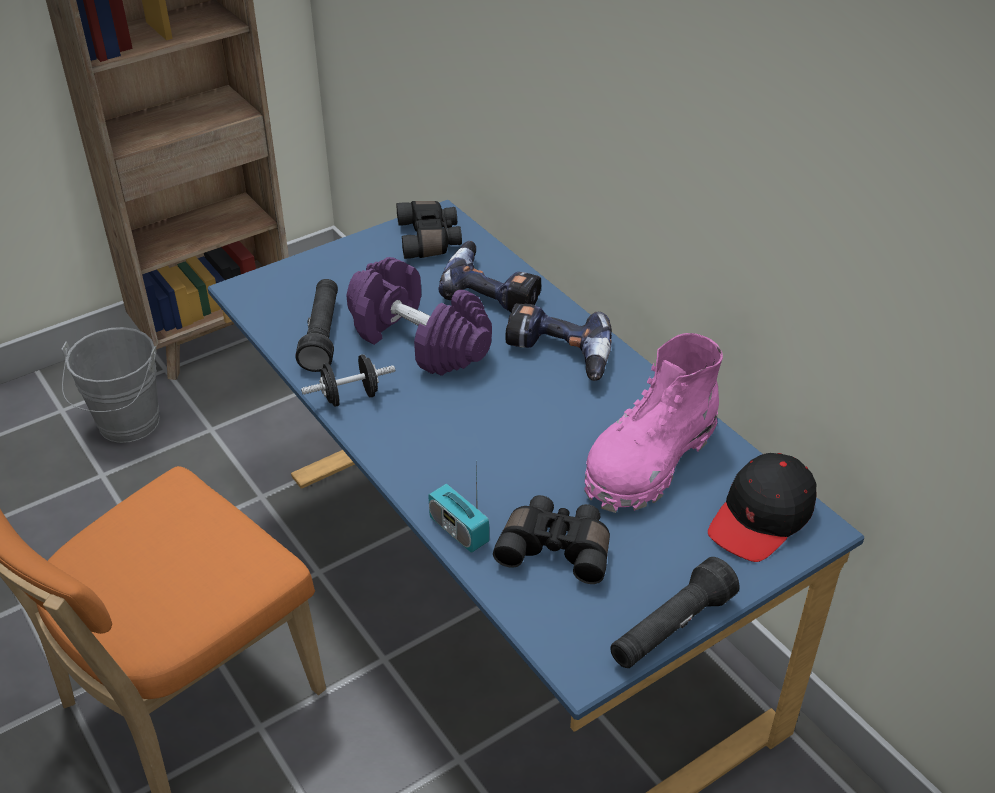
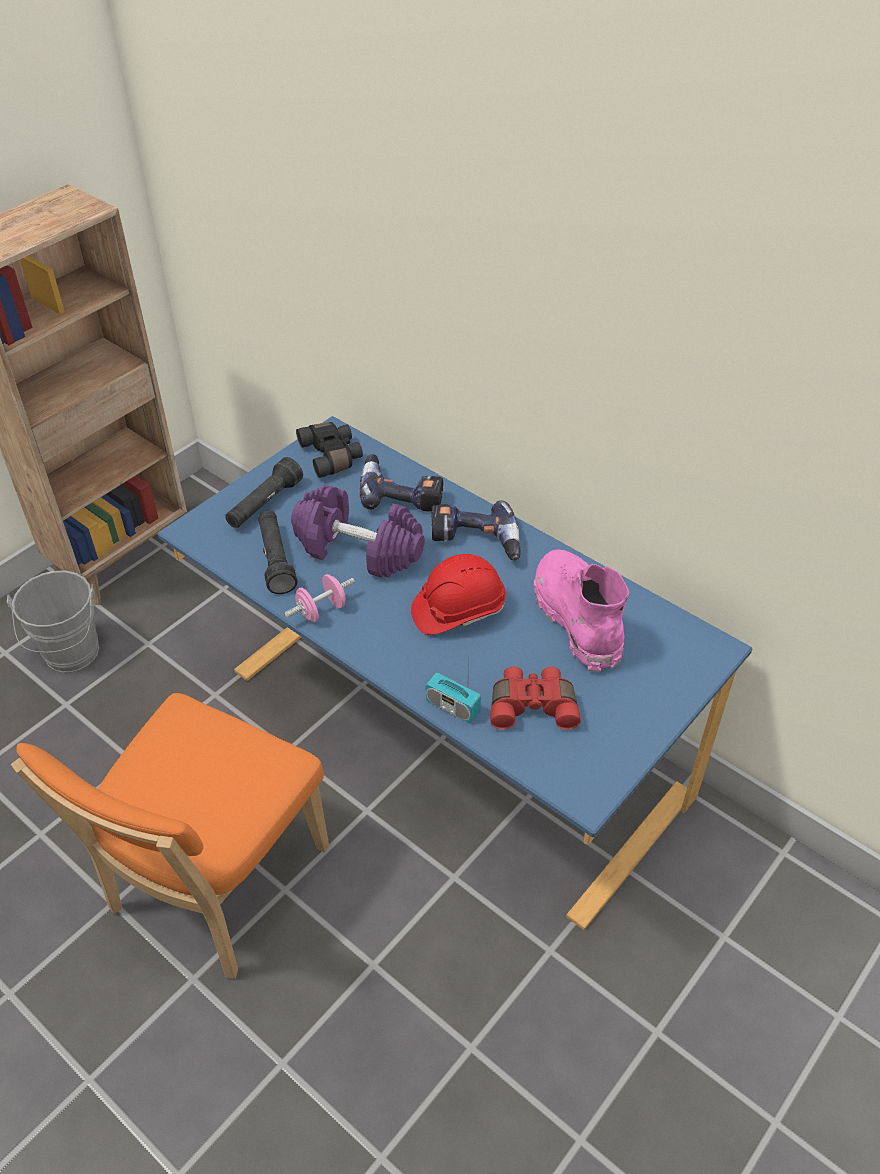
camera: 15 degrees left, 5 degrees up
black dumbbell [301,354,395,406] -> pink dumbbell [284,574,355,622]
black binoculars [493,495,610,584] -> red binoculars [490,667,581,730]
pink boot [584,333,723,513] -> pink boot turned 135 degrees clockwise [534,549,629,672]
black flashlight [610,557,740,668] -> black flashlight moved to [225,457,303,528]
black cap [708,453,817,562] -> none
none -> red hard hat [411,554,506,635]

